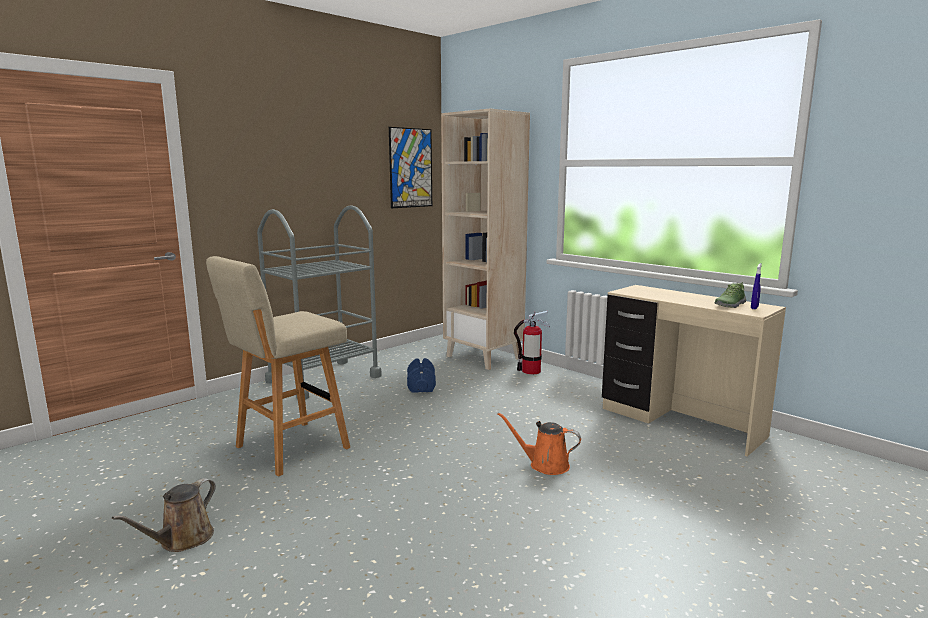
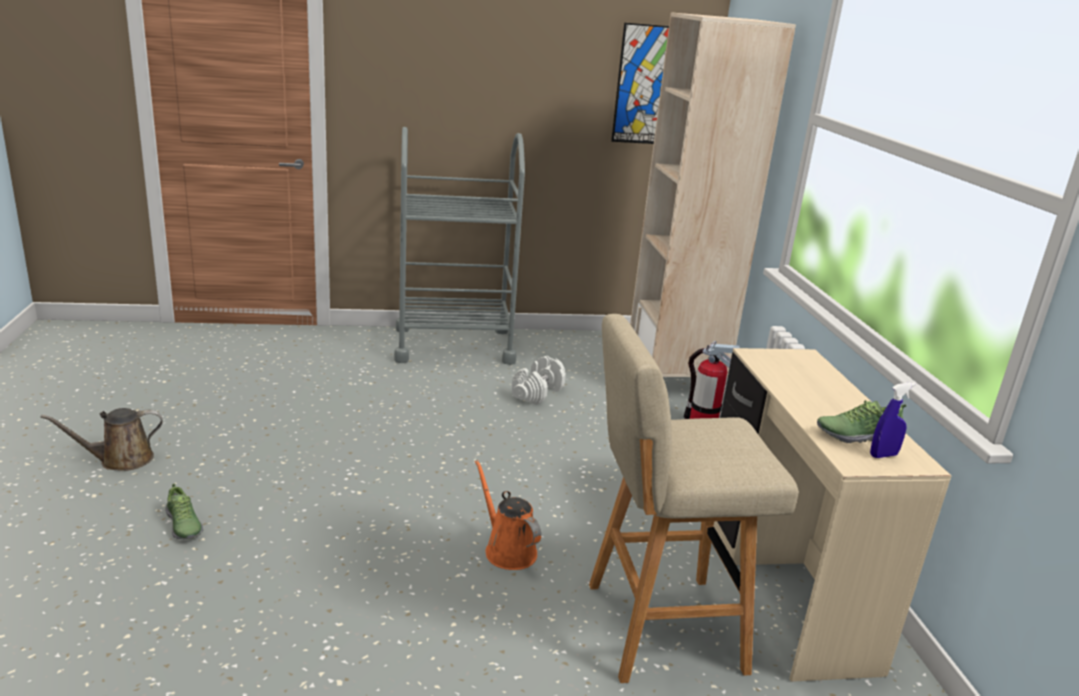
camera: 35 degrees right, 10 degrees up
beige stool [206,256,350,477] -> beige stool moved to [589,314,798,683]
blue dumbbell [407,358,436,393] -> white dumbbell [512,356,566,405]
none -> shoe [165,483,203,540]

